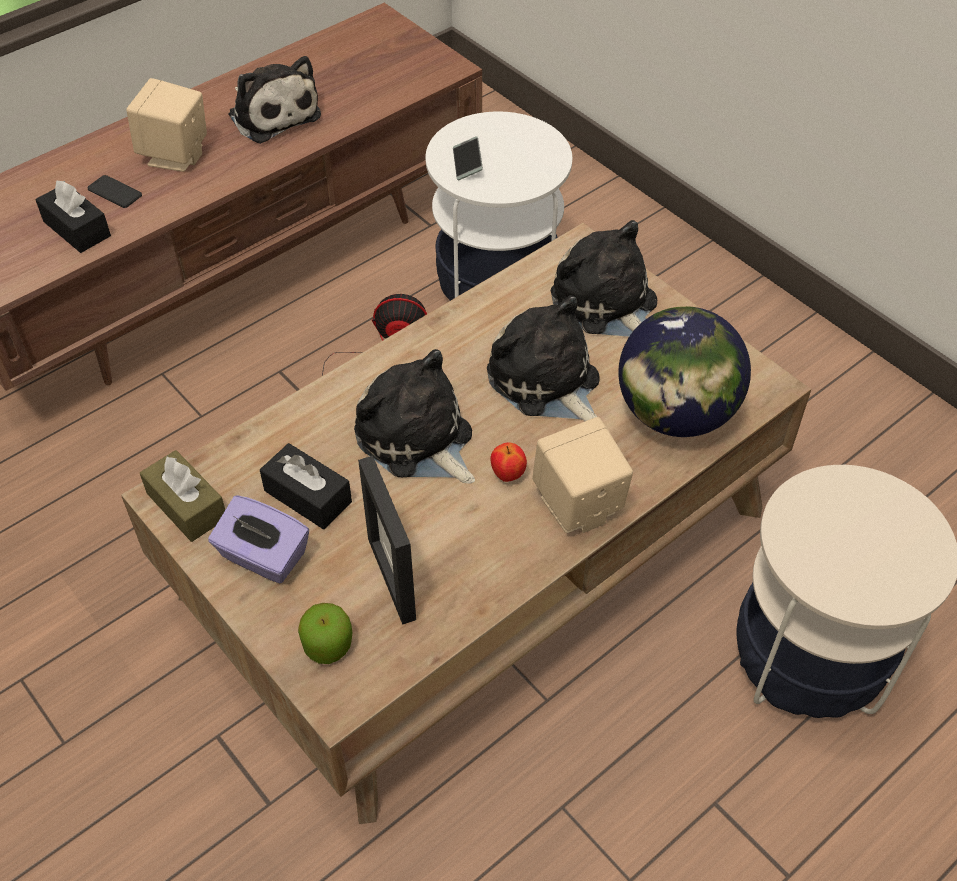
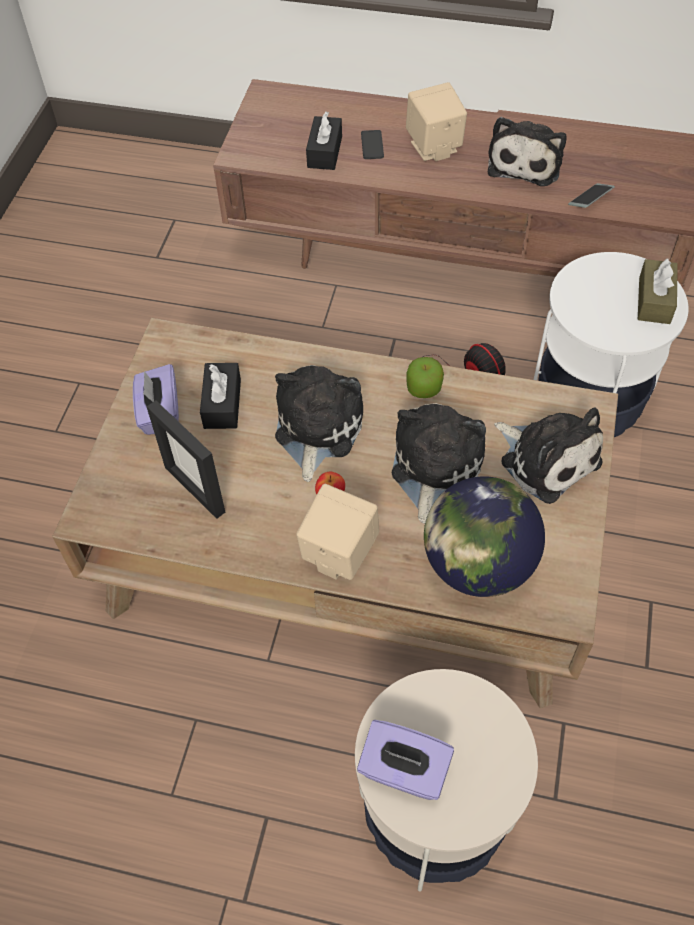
camera: 55 degrees right, 5 degrees up
brown tissue box [140,450,225,542] -> brown tissue box moved to [638,258,678,324]
apple [298,603,352,664] -> apple moved to [406,357,444,398]
picture frame [358,456,416,624] -> picture frame turned 75 degrees counterclockwise [147,400,225,519]
phone [453,136,483,180] -> phone moved to [568,183,615,208]
plush toy [551,220,657,337] -> plush toy turned 120 degrees clockwise [494,407,603,504]
none -> purple tissue box [357,720,454,800]

